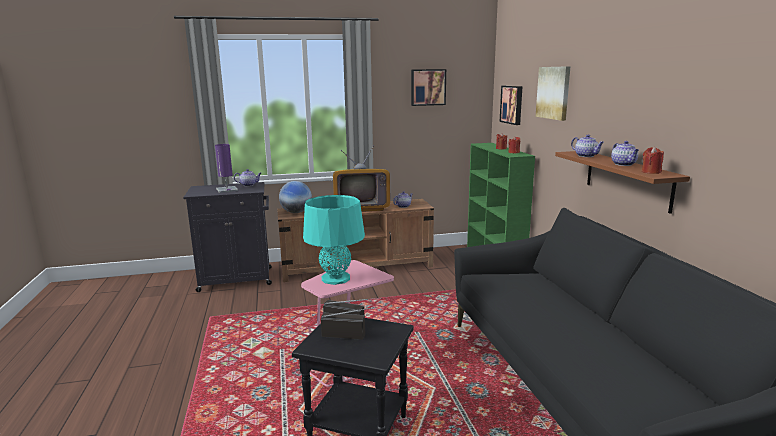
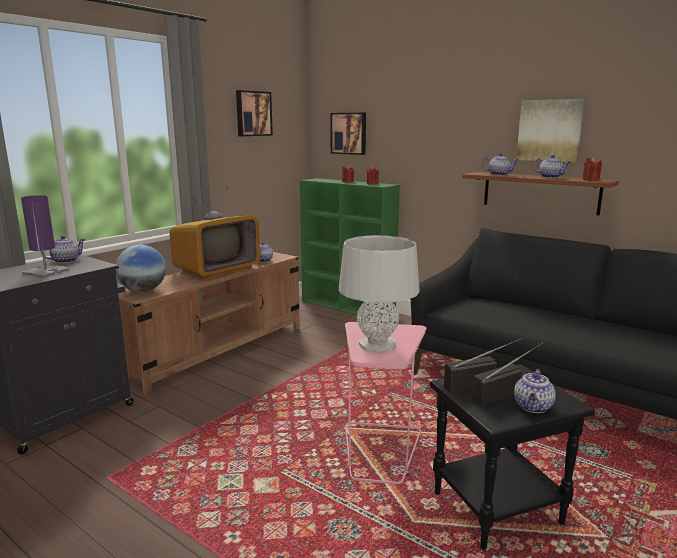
camera: 40 degrees left, 0 degrees up
turquoise table lamp [303,195,365,285] -> grey table lamp [339,235,419,353]
picture [536,66,571,121] -> picture moved to [516,99,585,163]
none -> teapot [514,369,556,413]

